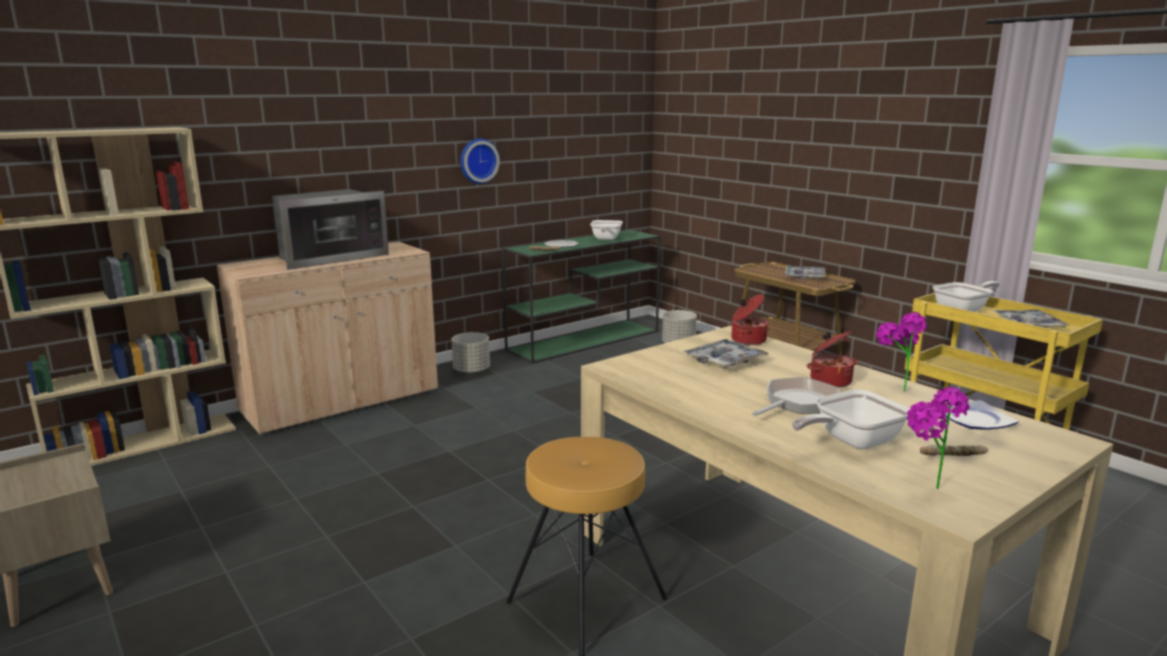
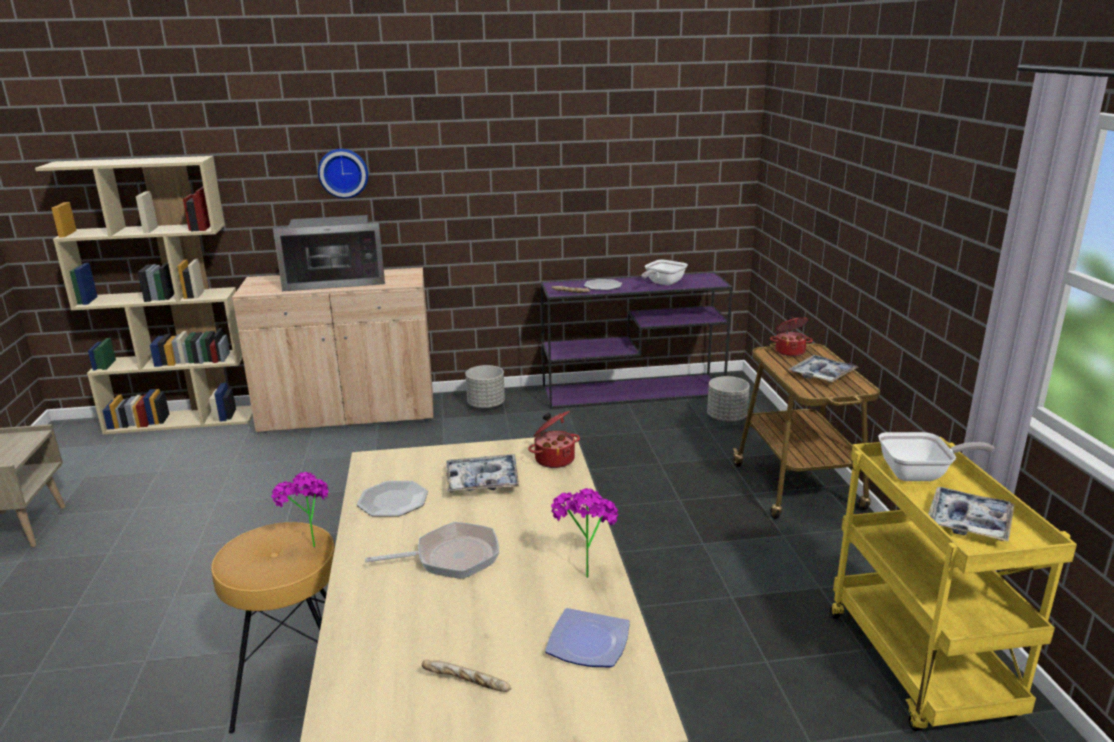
camera: 30 degrees right, 5 degrees up
wall clock [460,138,500,184] -> wall clock moved to [318,149,368,198]
green console table [502,230,661,364] -> purple console table [541,272,733,409]
frying pan [792,390,910,449] -> none
cooking pot [807,331,858,388] -> cooking pot moved to [770,316,813,356]
potted plant [907,387,970,489] -> potted plant moved to [271,472,329,547]
none -> plate [357,481,428,517]

